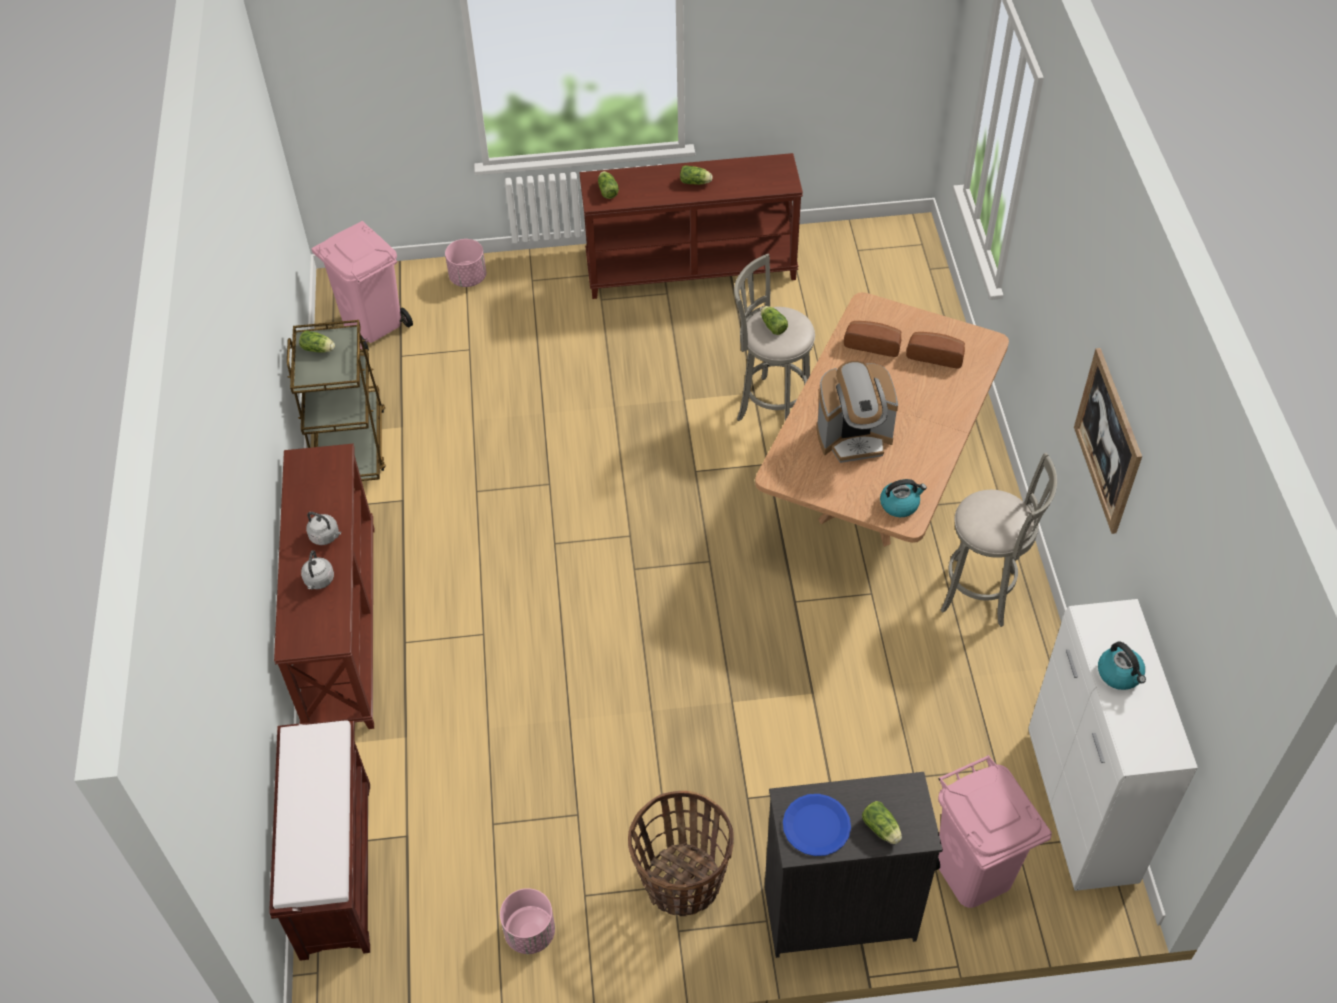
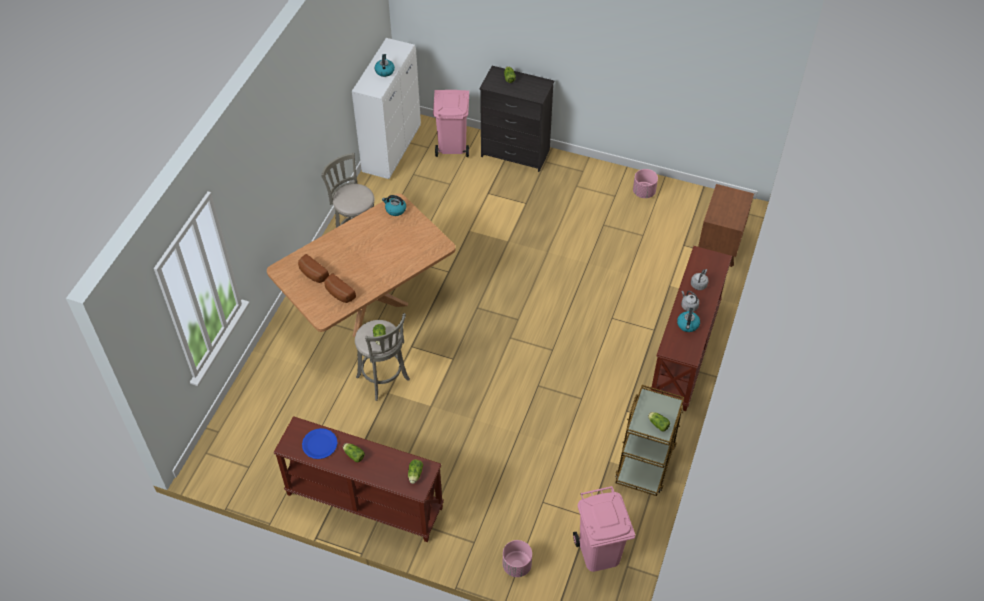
camera: 155 degrees left, 0 degrees up
brown bench [269,721,370,961] -> brown nightstand [698,184,754,267]
basket [628,791,734,916] -> none
blue plate [783,794,851,856] -> blue plate moved to [302,428,338,459]
coffee machine [817,361,898,463] -> none
picture [1074,348,1142,534] -> none
none -> kettle [677,308,700,332]

